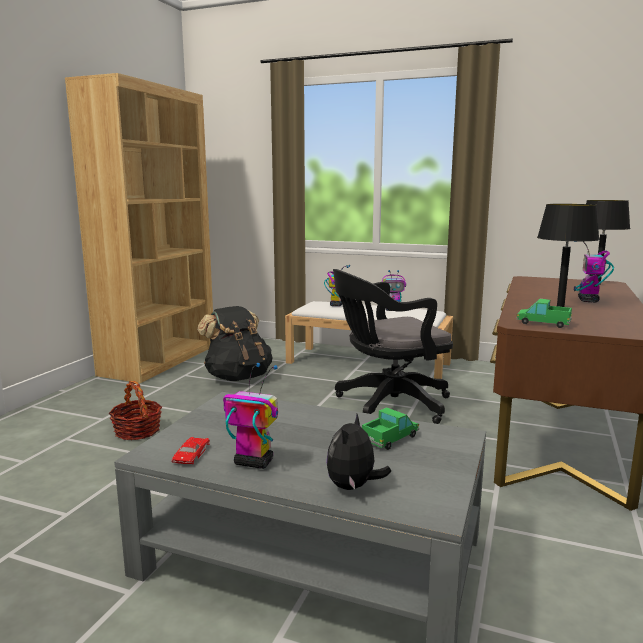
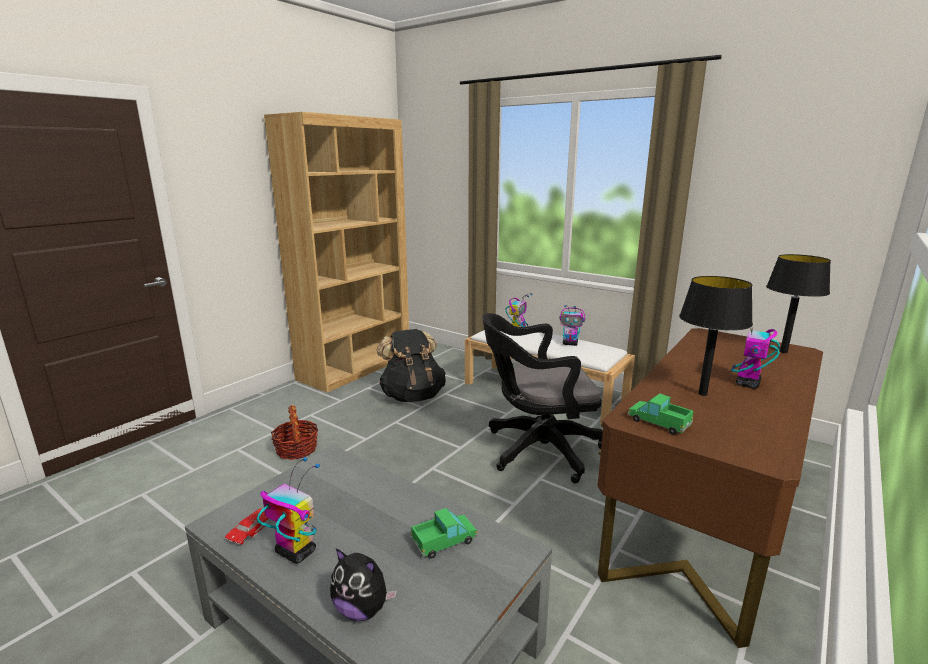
camera: 15 degrees right, 5 degrees up
plush toy [326,414,391,490] -> plush toy turned 105 degrees counterclockwise [330,548,397,621]

